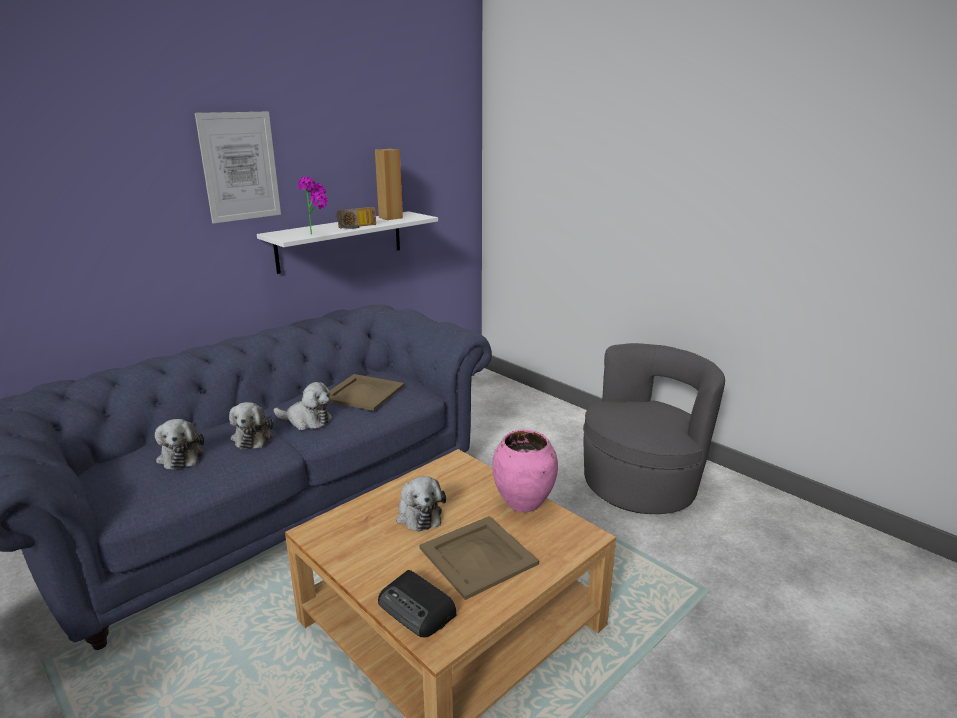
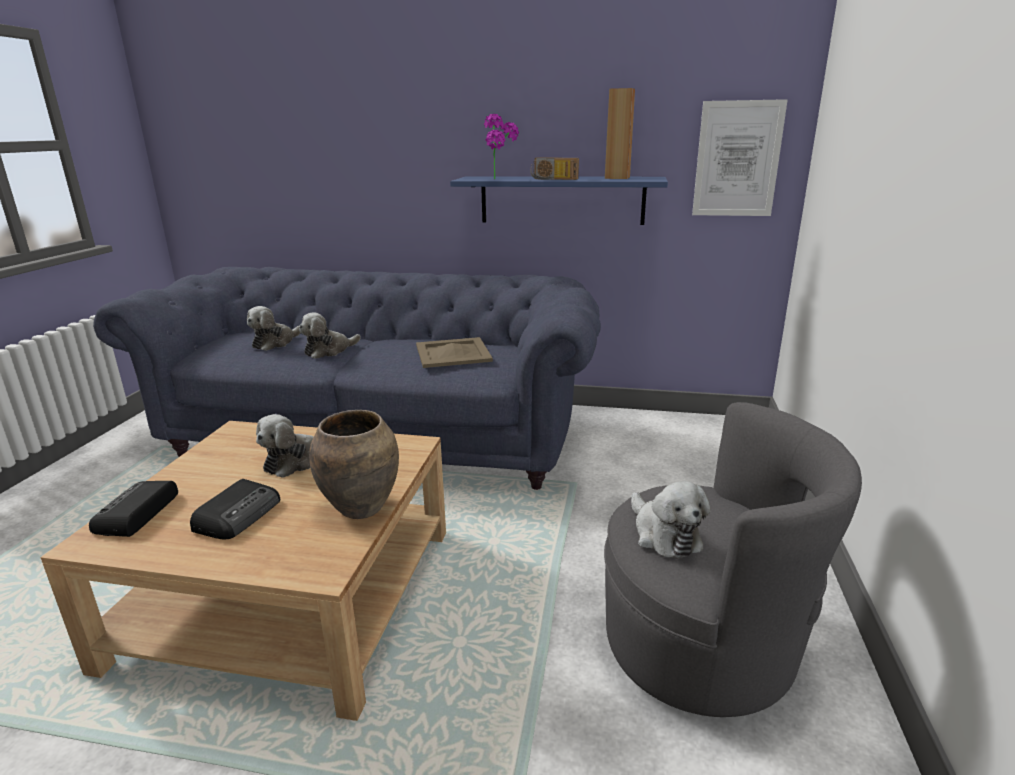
camera: 55 degrees right, 0 degrees up
picture [195,112,281,223] -> picture moved to [692,99,788,216]
white shelf [257,211,438,274] -> blue shelf [450,176,668,225]
plush toy [274,382,332,430] -> plush toy moved to [631,481,710,559]
beige tray [419,516,539,600] -> radio [190,479,280,539]
pink vase [492,430,558,513] -> brown vase [309,410,399,519]

